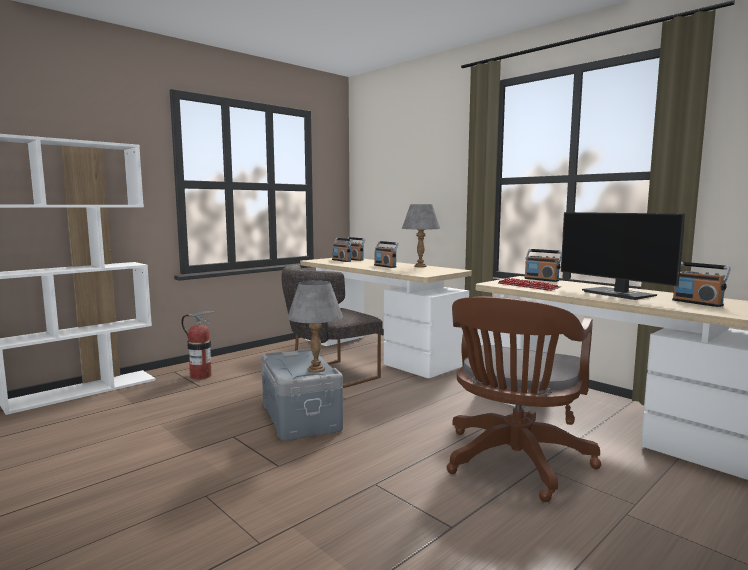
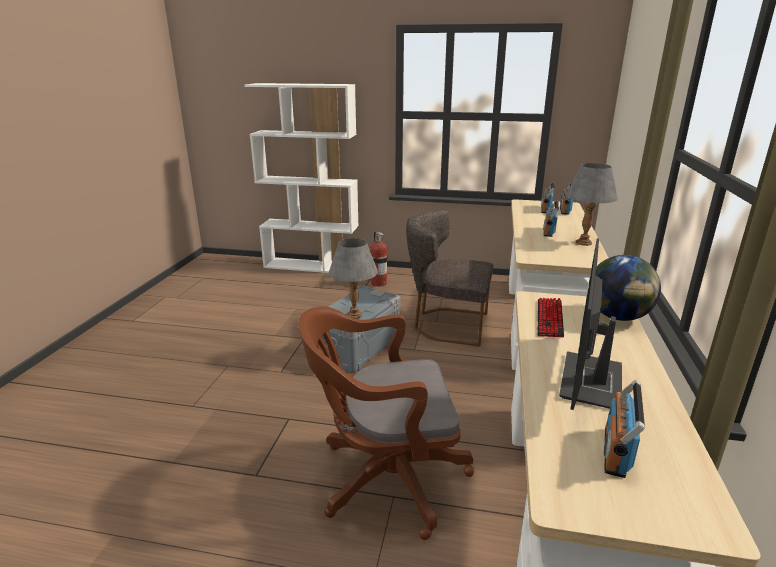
camera: 55 degrees right, 15 degrees up
radio [524,249,562,282] -> globe [588,255,661,321]

